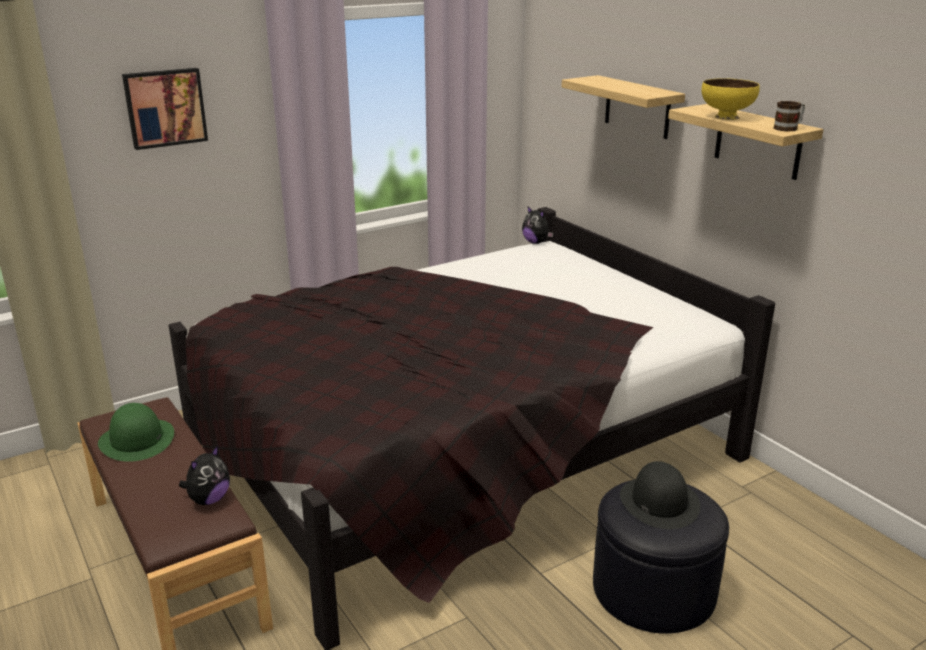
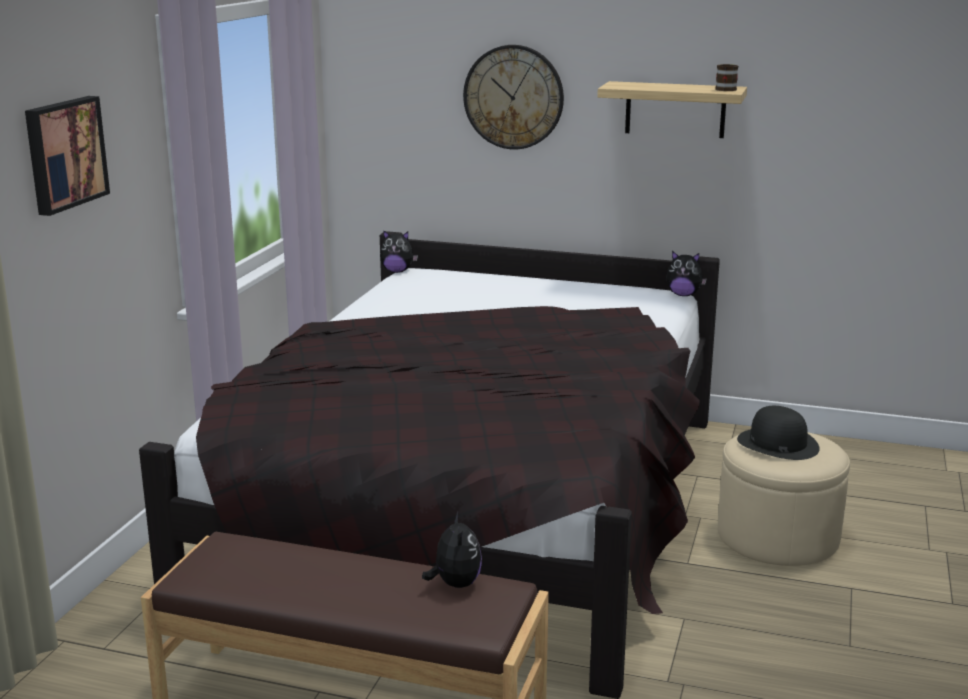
camera: 40 degrees left, 5 degrees down
green hat [98,403,174,462] -> none
shelf [561,75,685,139] -> wall clock [463,45,564,149]
black ottoman [593,480,729,634] -> beige ottoman [718,432,850,566]
yellow bowl [702,78,760,120] -> none
none -> plush toy [666,251,707,296]

